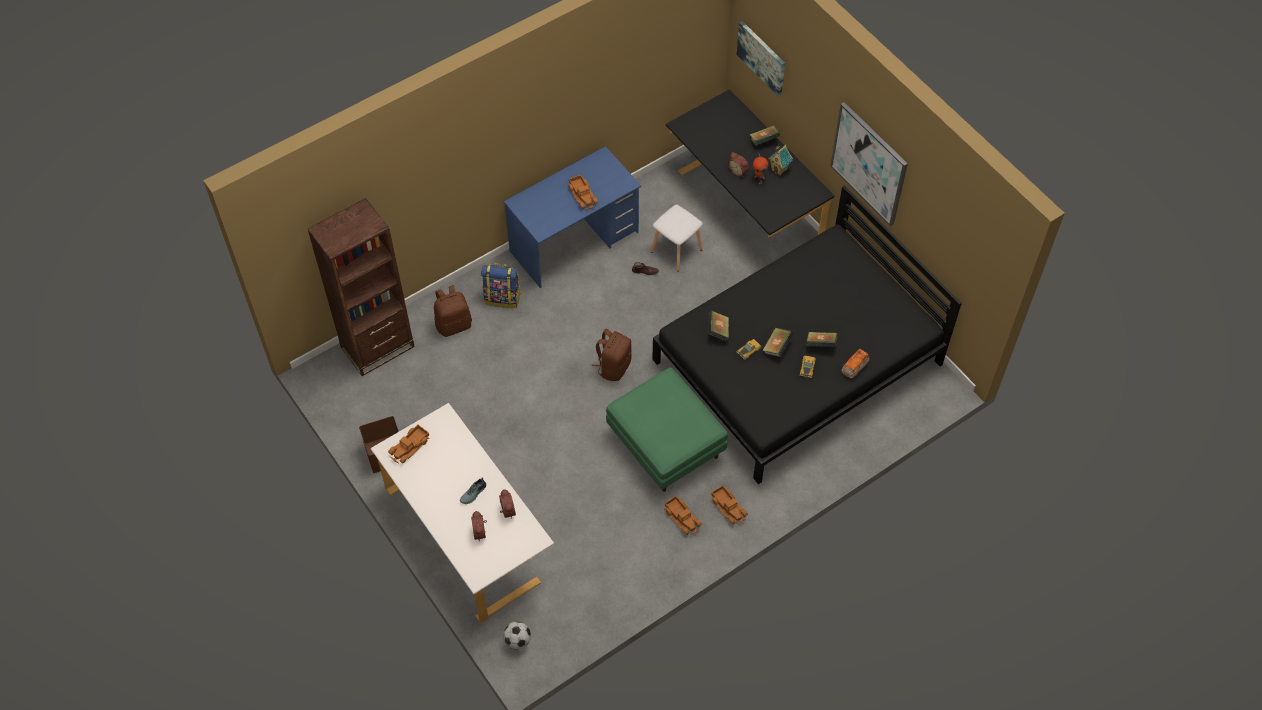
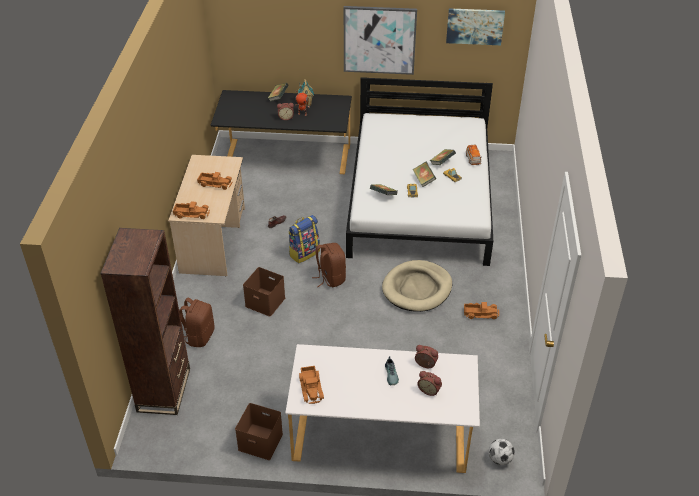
camera: 50 degrees left, 15 degrees down
backpack [481,263,521,308] -> backpack moved to [288,215,320,263]
blue desk [504,146,641,288] -> beige desk [168,155,245,276]
green ottoman [606,368,728,492] -> beige dog bed [382,260,452,312]
white stool [651,205,703,272] -> none
black bed [652,185,962,484] -> white bed [346,77,493,266]
toy truck [711,485,748,525] -> toy truck moved to [173,201,210,219]
picture [737,21,785,96] -> picture moved to [446,8,505,45]
none -> brown storage box [243,267,285,317]

